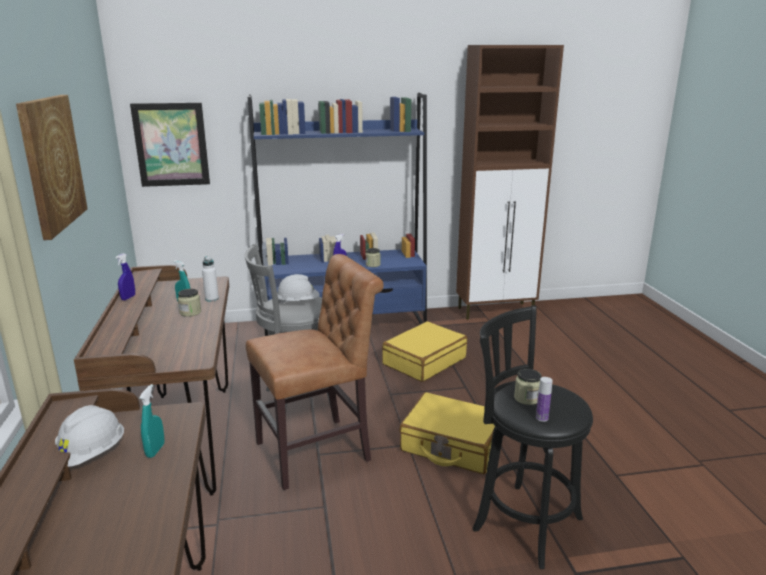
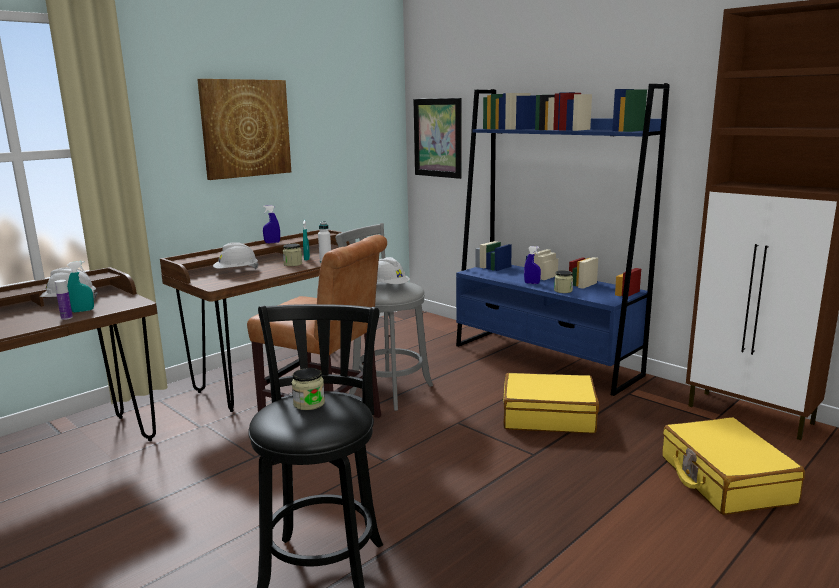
camera: 55 degrees right, 5 degrees down
yellow suitcase [399,392,495,474] -> yellow suitcase moved to [662,417,805,515]
bottle [536,377,553,422] -> bottle moved to [55,280,73,320]
none -> white hard hat [213,242,259,269]

